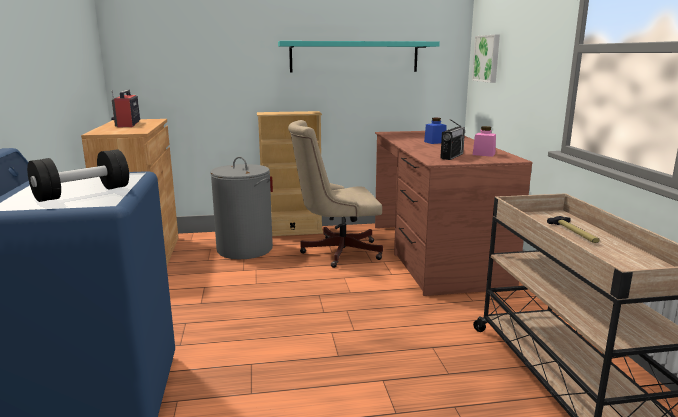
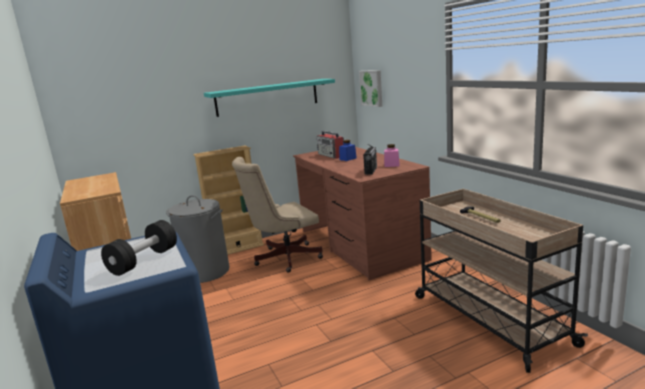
camera: 15 degrees left, 0 degrees up
radio [111,90,140,128] -> radio moved to [317,131,344,159]

